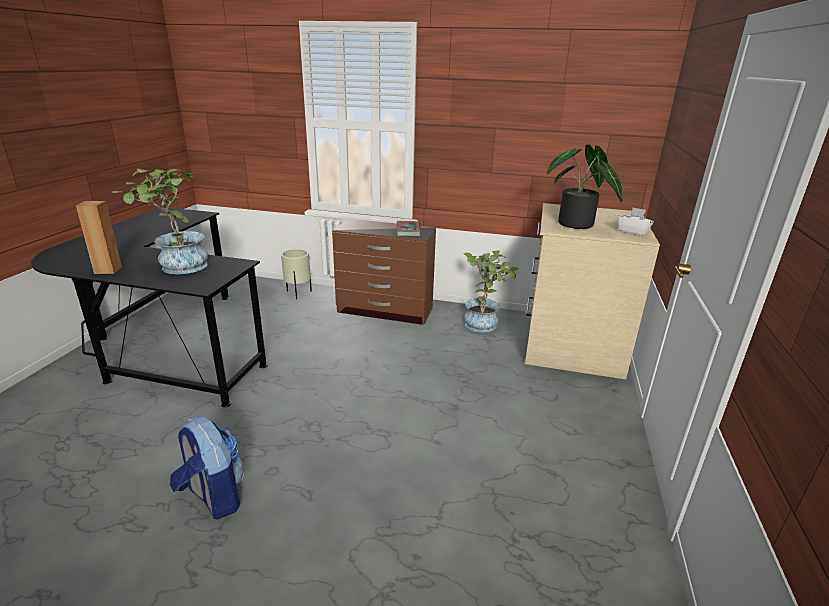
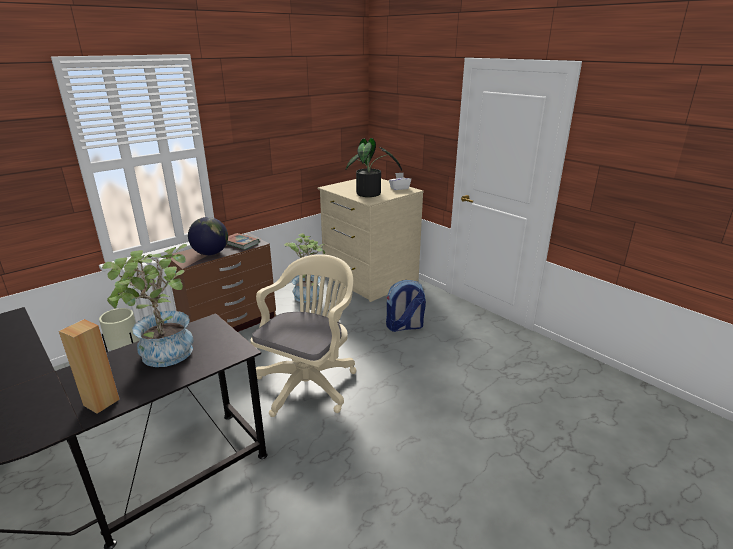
camera: 55 degrees left, 0 degrees up
backpack [170,416,244,519] -> backpack moved to [386,280,426,332]
none -> globe [188,217,228,255]
none -> beige office chair [250,254,357,417]

